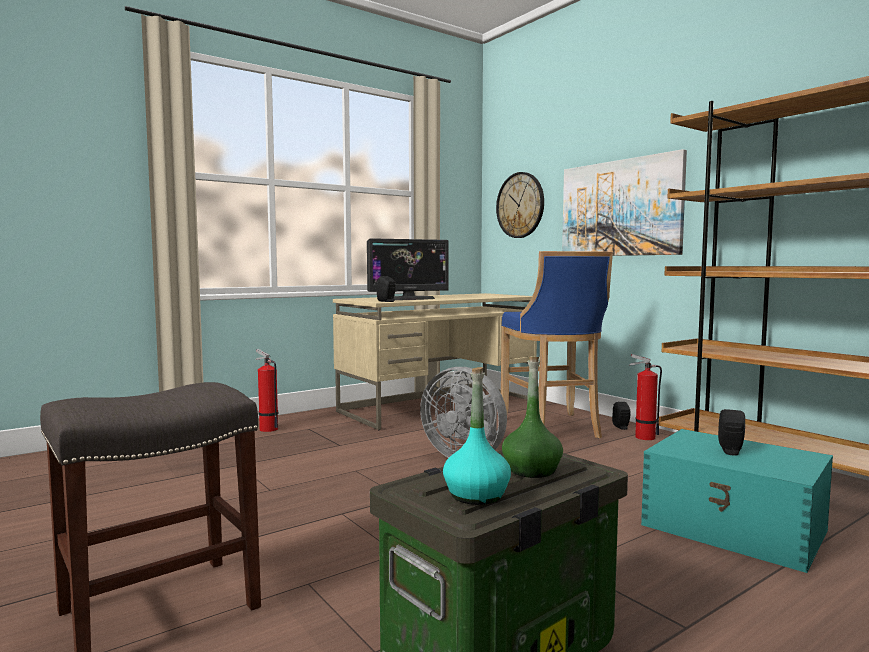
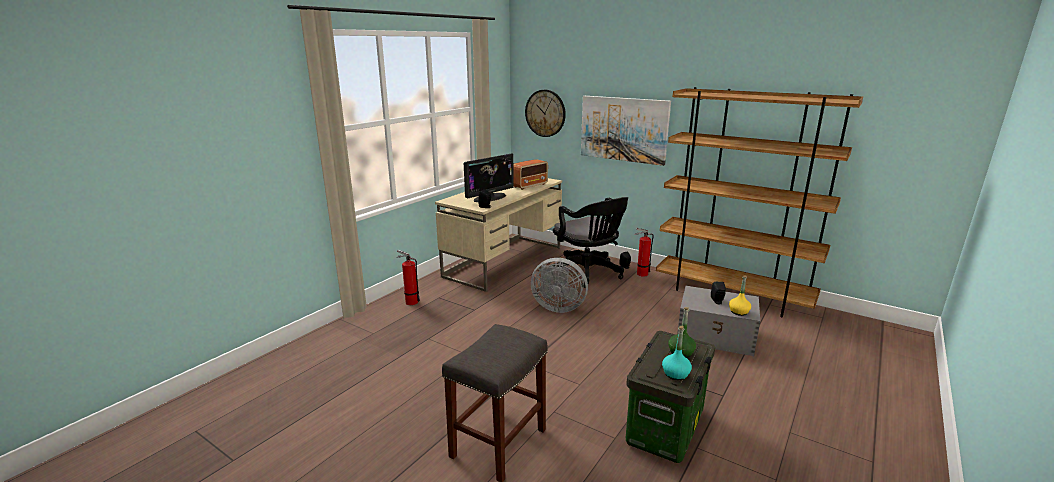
camera: 20 degrees left, 15 degrees up
blue stool [501,251,613,438] -> black office chair [553,197,628,288]
turquoise storage box [641,429,833,573] -> grey storage box [677,286,760,356]
none -> radio [513,159,548,190]
none -> yellow bottle [729,275,751,316]

